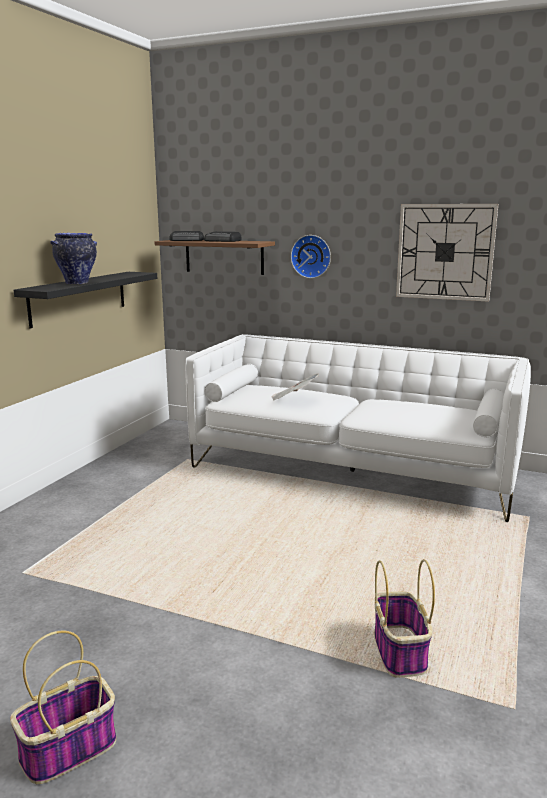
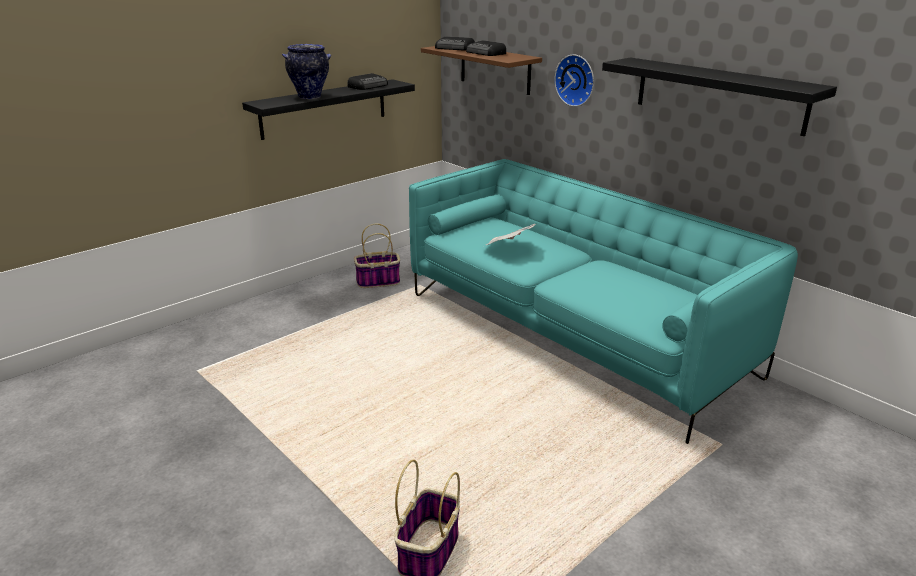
camera: 25 degrees right, 10 degrees up
basket [10,631,116,784] -> basket moved to [354,223,400,288]
white sofa [185,334,531,522] -> turquoise sofa [409,159,798,444]
wall clock [396,204,498,302] -> black shelf [602,57,837,136]
none -> radio [347,73,388,90]

